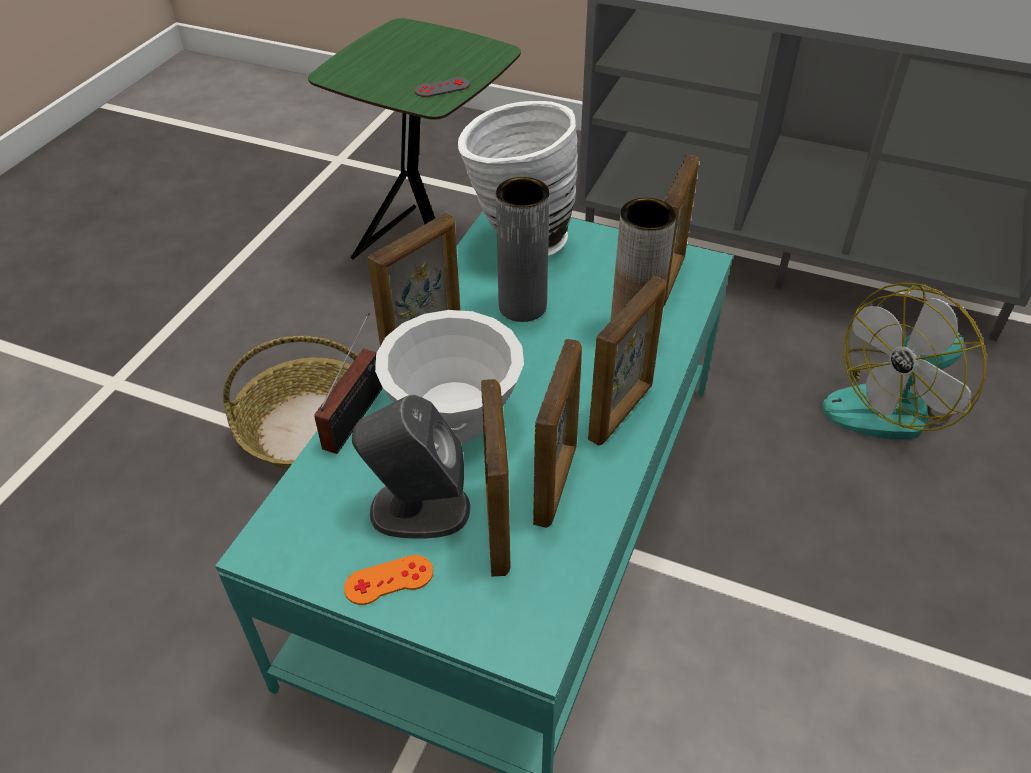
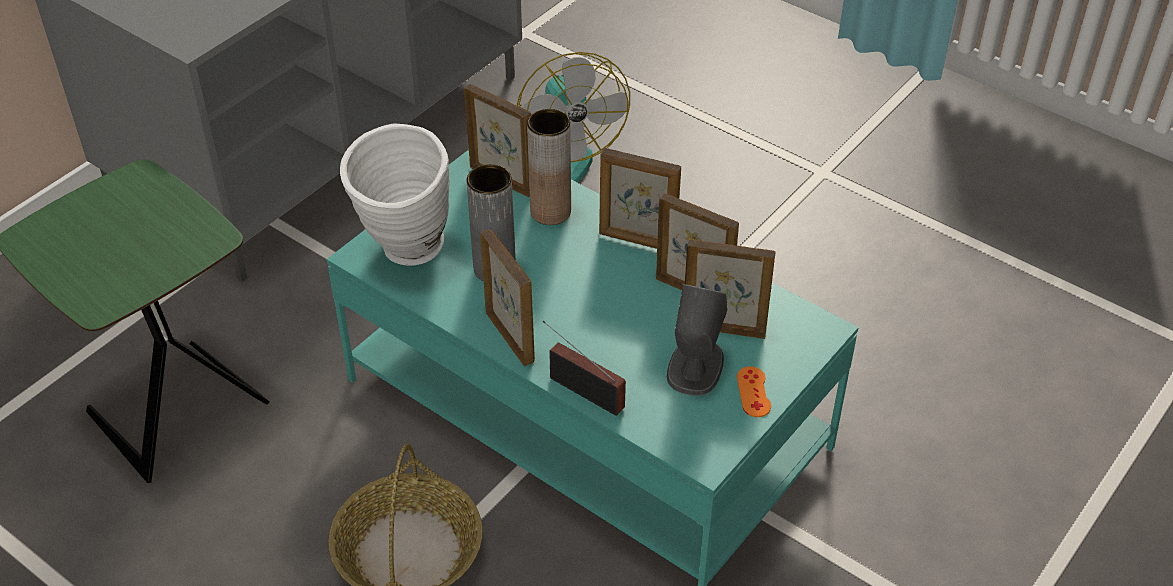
camera: 75 degrees left, 0 degrees up
white bowl [375,310,524,443] -> none
grey game controller [414,77,470,97] -> none
picture frame [588,276,666,445] -> picture frame turned 150 degrees clockwise [599,148,681,249]

